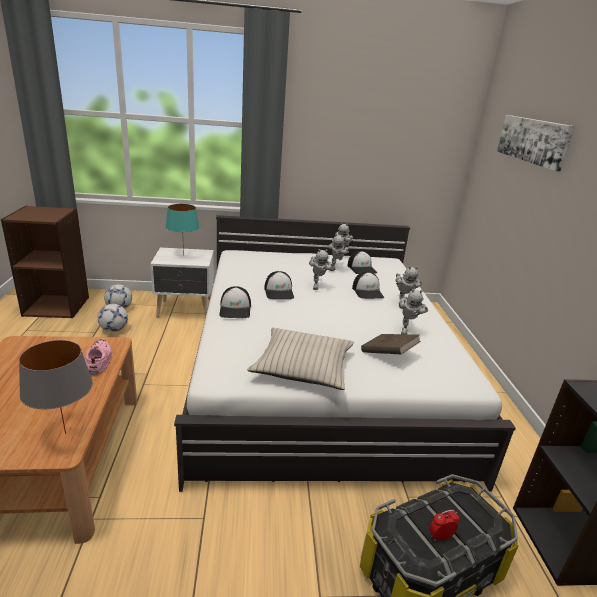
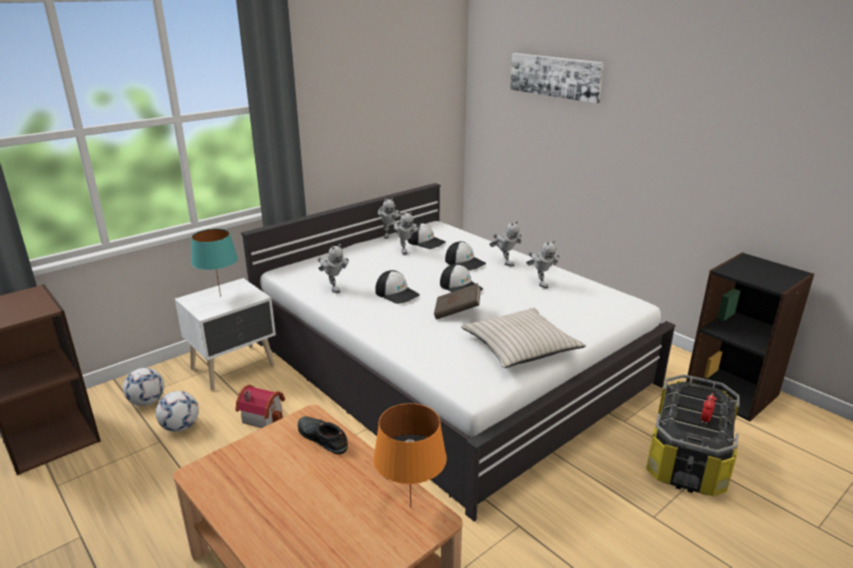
camera: 35 degrees left, 0 degrees up
grey table lamp [19,340,93,434] -> orange table lamp [373,403,447,508]
pink shoe [86,340,112,376] -> black shoe [298,416,348,454]
cap [219,286,251,318] -> cap moved to [440,264,483,292]
toy robot [309,249,334,290] -> toy robot moved to [317,244,349,293]
brown book [361,334,421,354] -> brown book moved to [434,283,481,319]
none -> toy house [236,385,285,428]

